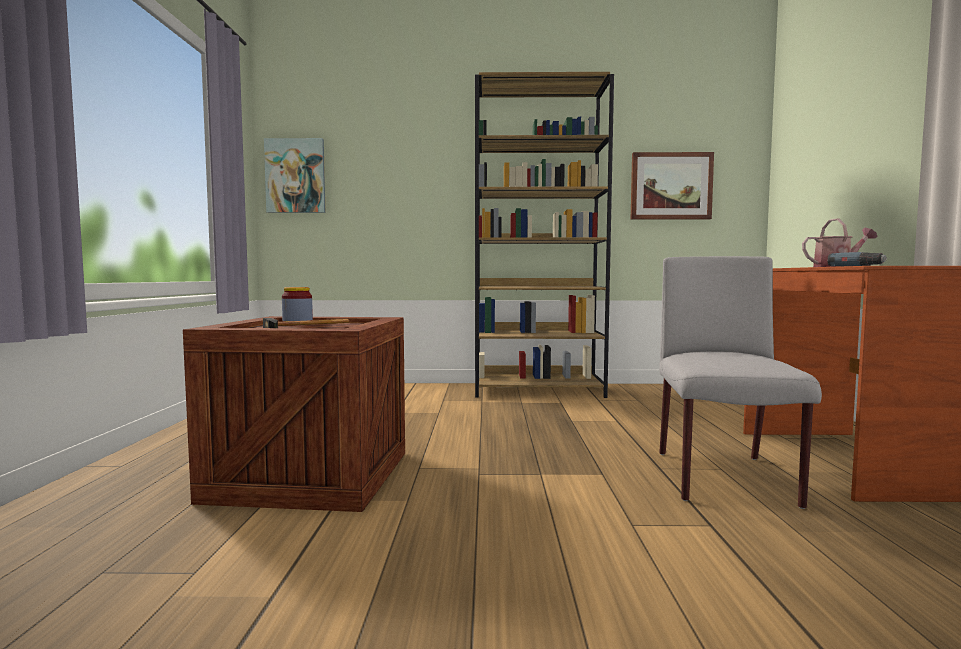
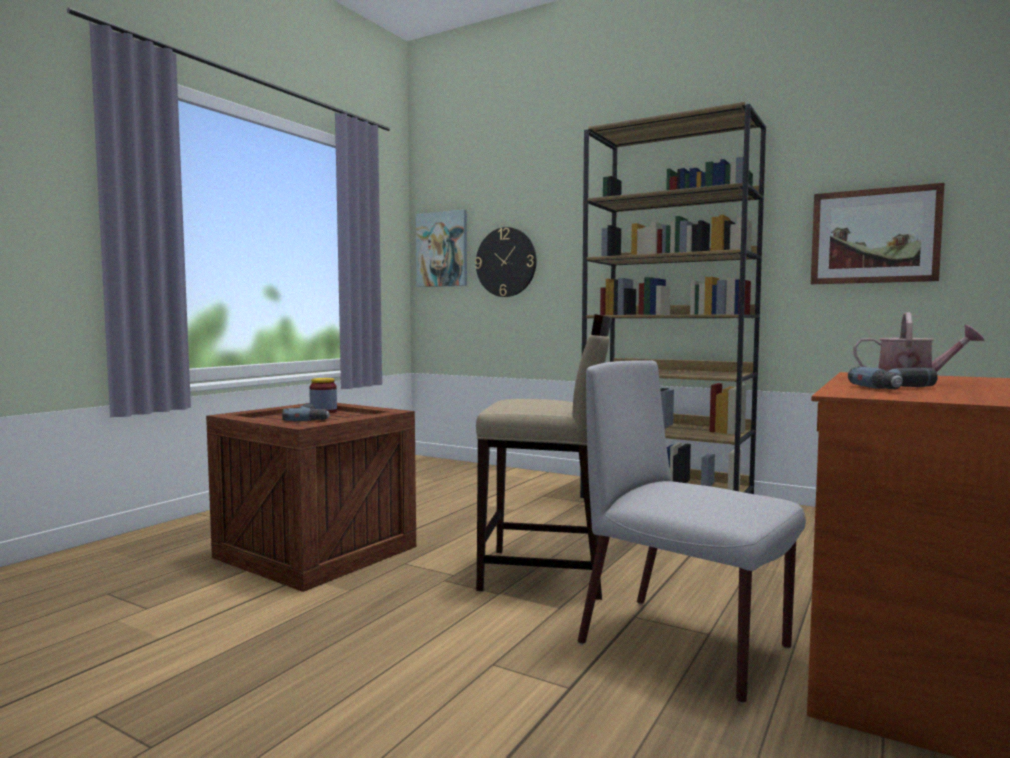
camera: 30 degrees right, 0 degrees up
hammer [263,318,349,328] -> power drill [282,404,330,421]
grey chair [659,256,822,509] -> grey chair turned 90 degrees counterclockwise [578,360,806,703]
none -> wall clock [475,227,536,297]
none -> beige stool [476,314,612,600]

